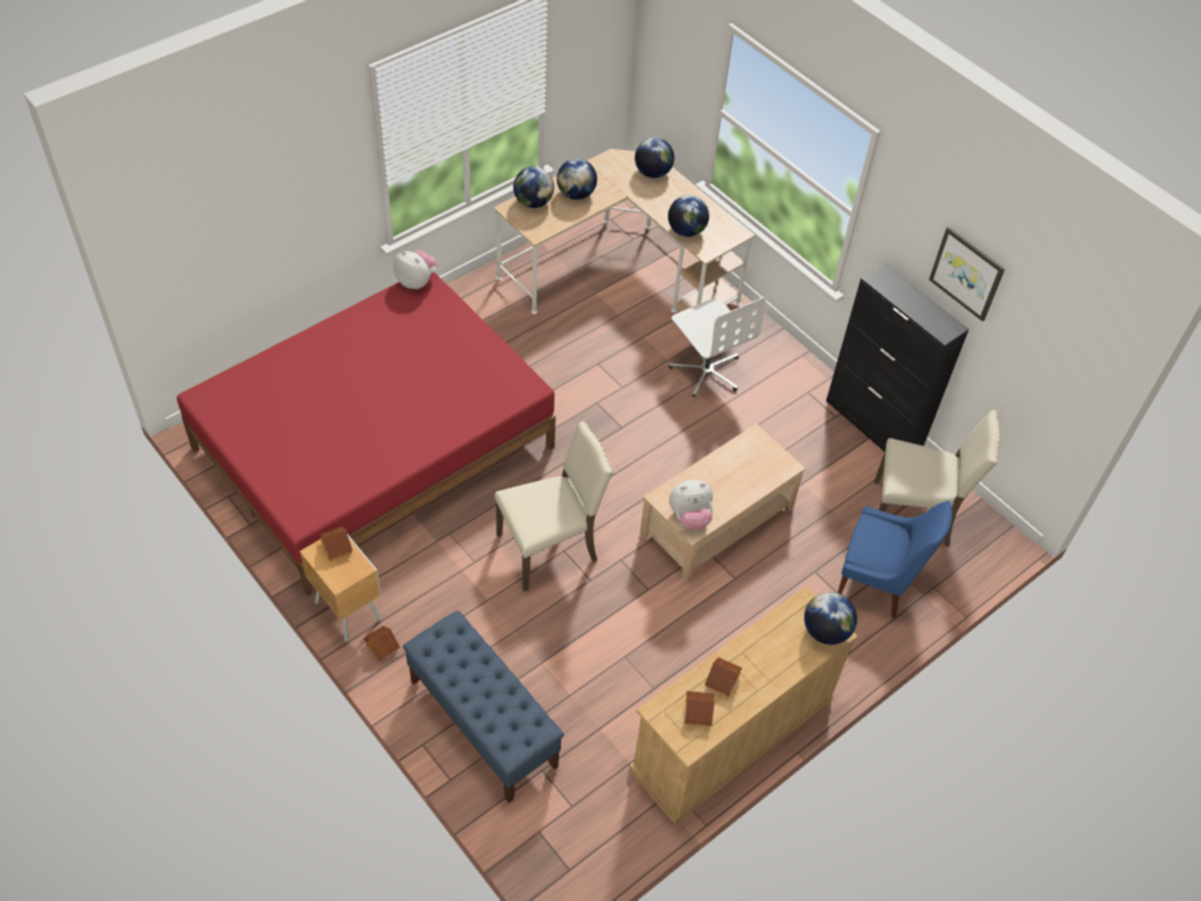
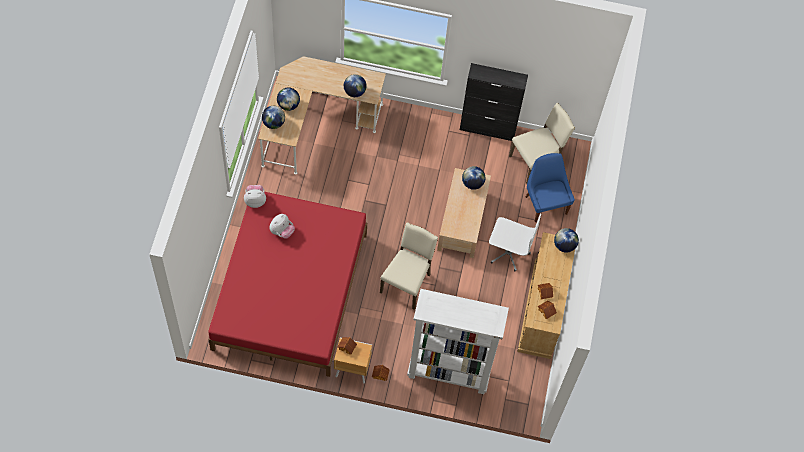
camera: 40 degrees left, 10 degrees up
blue bench [403,610,564,803] -> white bookcase [407,289,509,394]
globe [635,137,675,178] -> globe moved to [462,166,485,190]
white office chair [669,297,765,397] -> white office chair moved to [489,214,541,271]
plush toy [669,480,713,530] -> plush toy moved to [269,214,295,239]
blue chair [838,501,952,619] -> blue chair turned 90 degrees counterclockwise [526,153,575,222]
picture [929,227,1005,322] -> none

